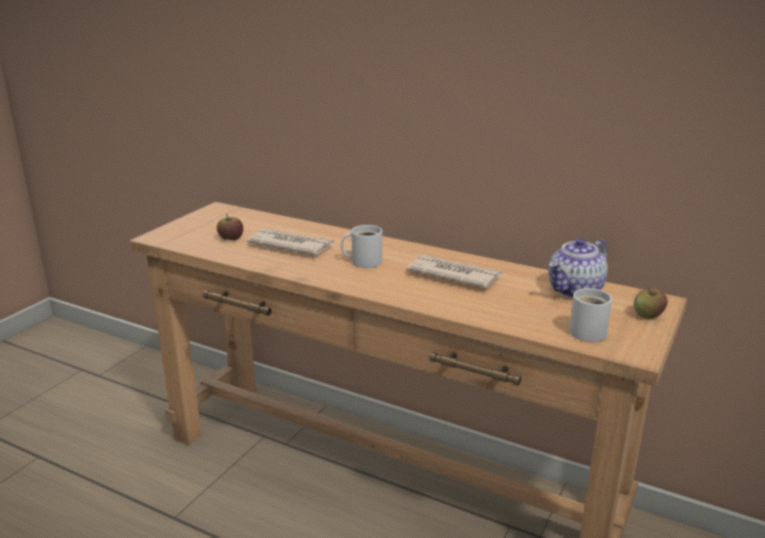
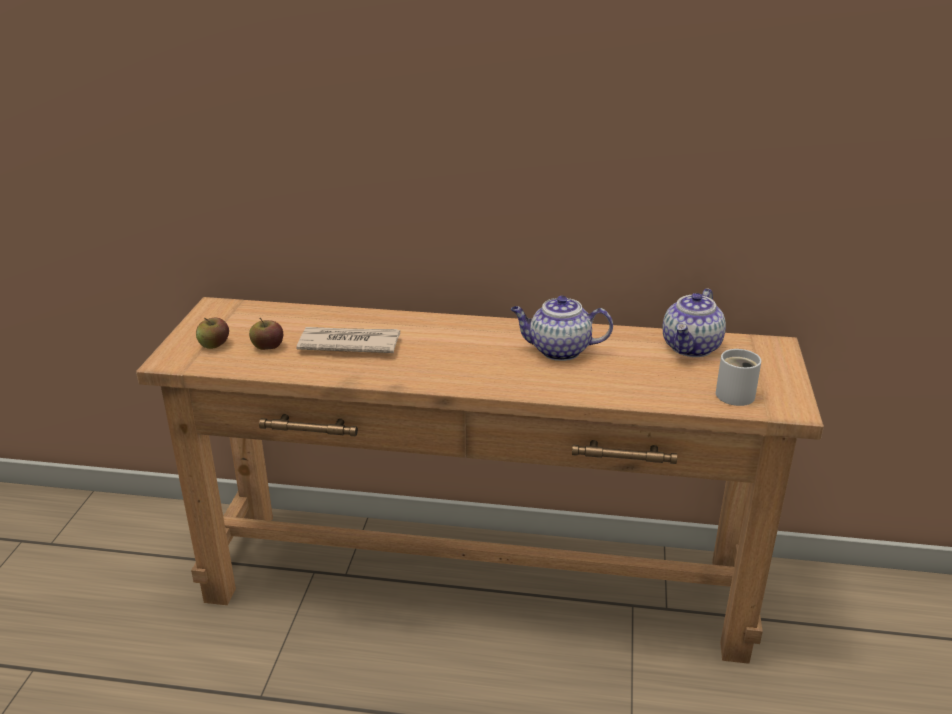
camera: 20 degrees left, 5 degrees up
white mug [341,225,382,268] -> none
newspaper [406,254,502,289] -> teapot [510,296,613,361]
apple [634,287,668,319] -> apple moved to [196,318,229,349]

